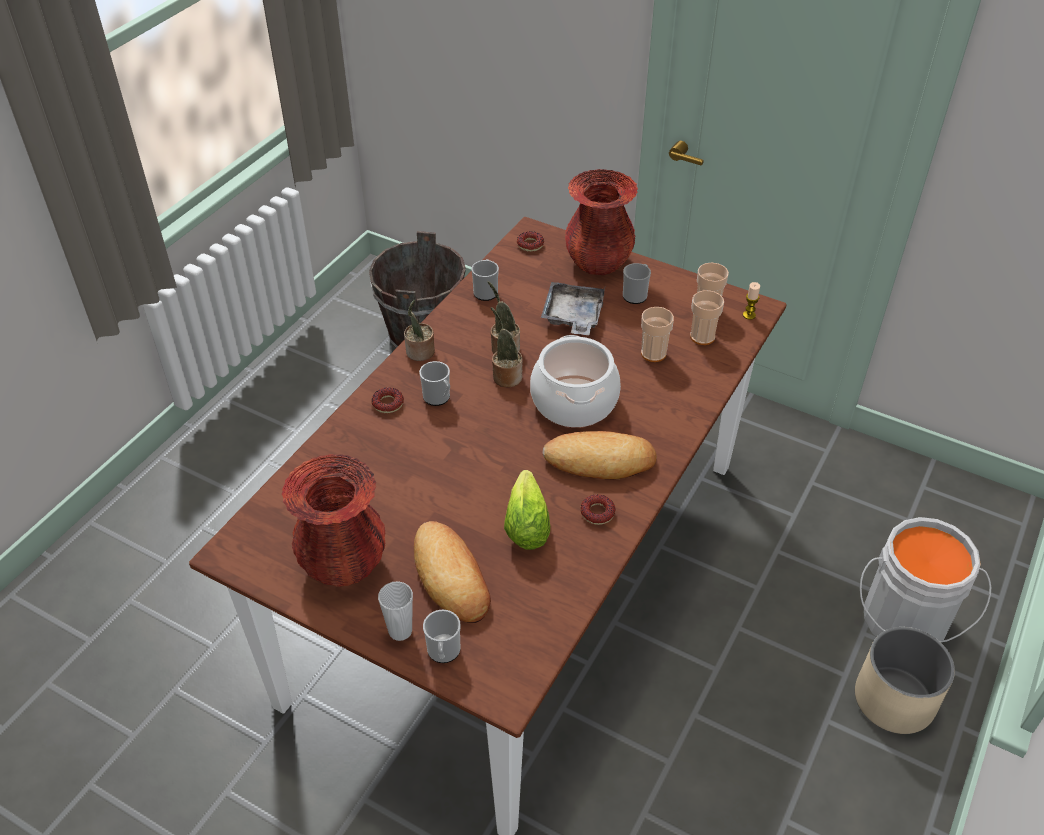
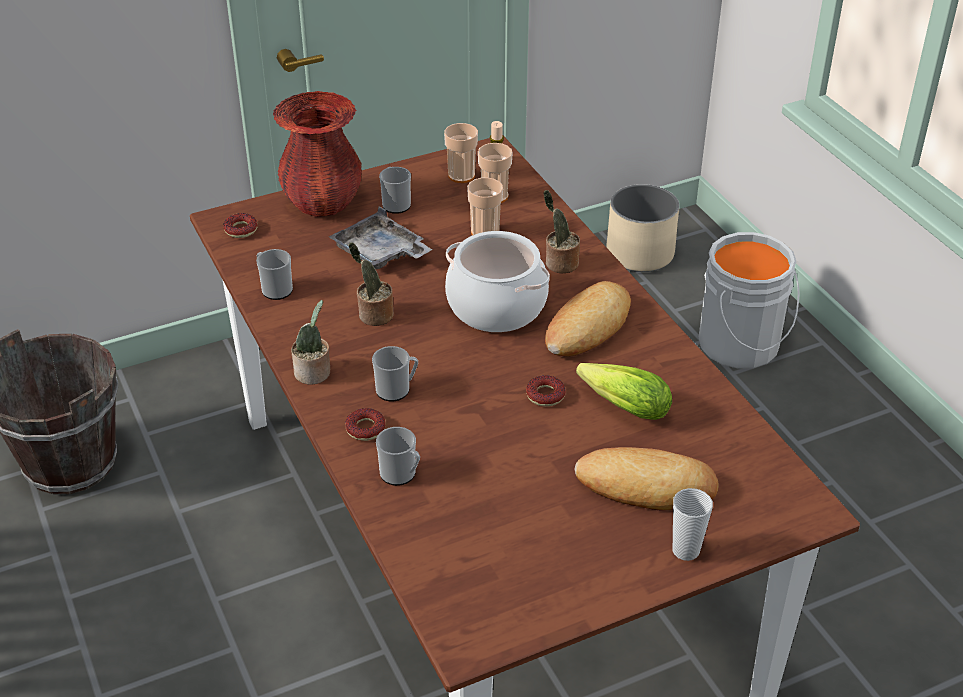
camera: 55 degrees left, 5 degrees down
red vase [282,454,386,587] -> none
mug [423,610,461,663] -> mug moved to [376,427,420,486]
potted plant [491,307,523,387] -> potted plant moved to [543,190,580,274]
donut [580,494,616,525] -> donut moved to [526,375,566,407]
beige planter [855,627,955,734] -> beige planter moved to [606,184,679,272]

